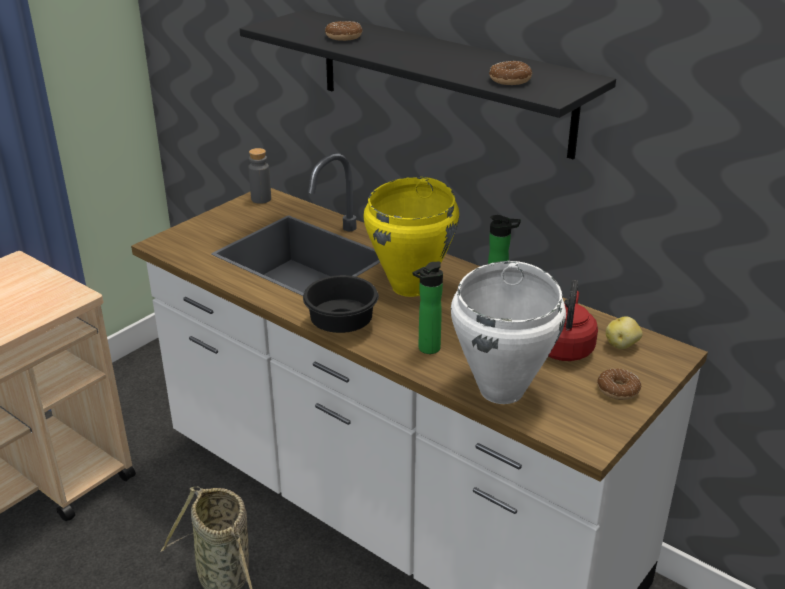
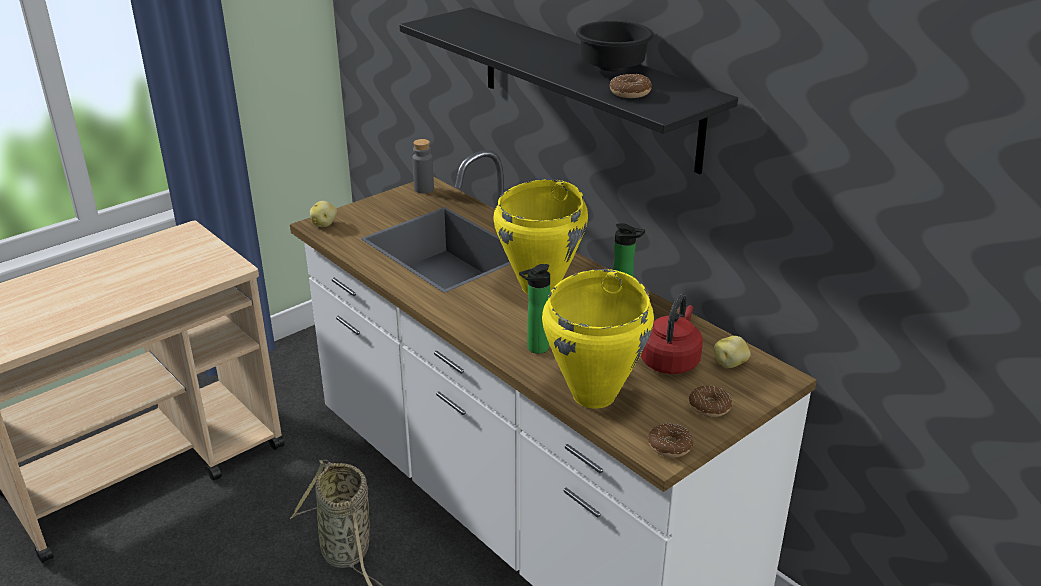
camera: 10 degrees right, 0 degrees up
black bowl [303,275,379,333] -> black bowl moved to [576,21,653,71]
donut [325,21,362,41] -> donut moved to [648,423,694,458]
white cooking pot [451,261,566,404] -> yellow cooking pot [542,269,654,409]
none -> potato [310,201,337,227]

